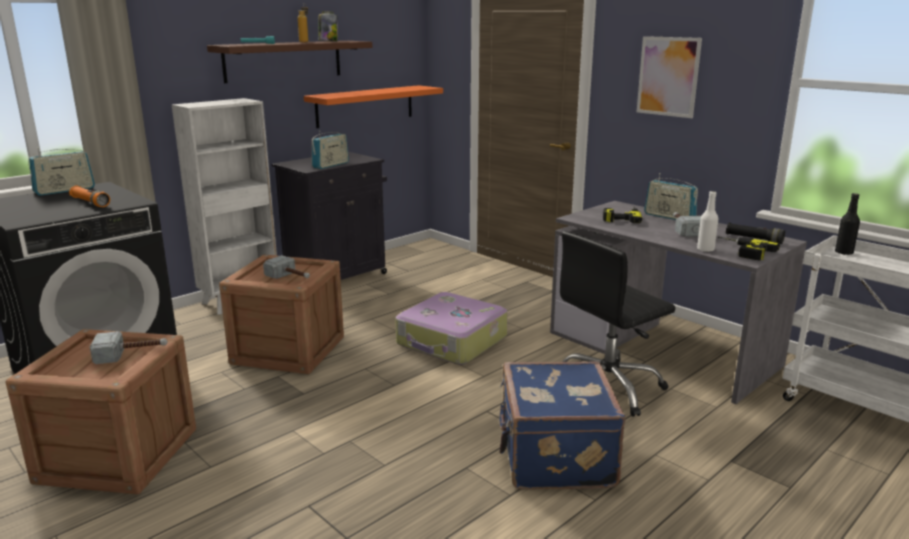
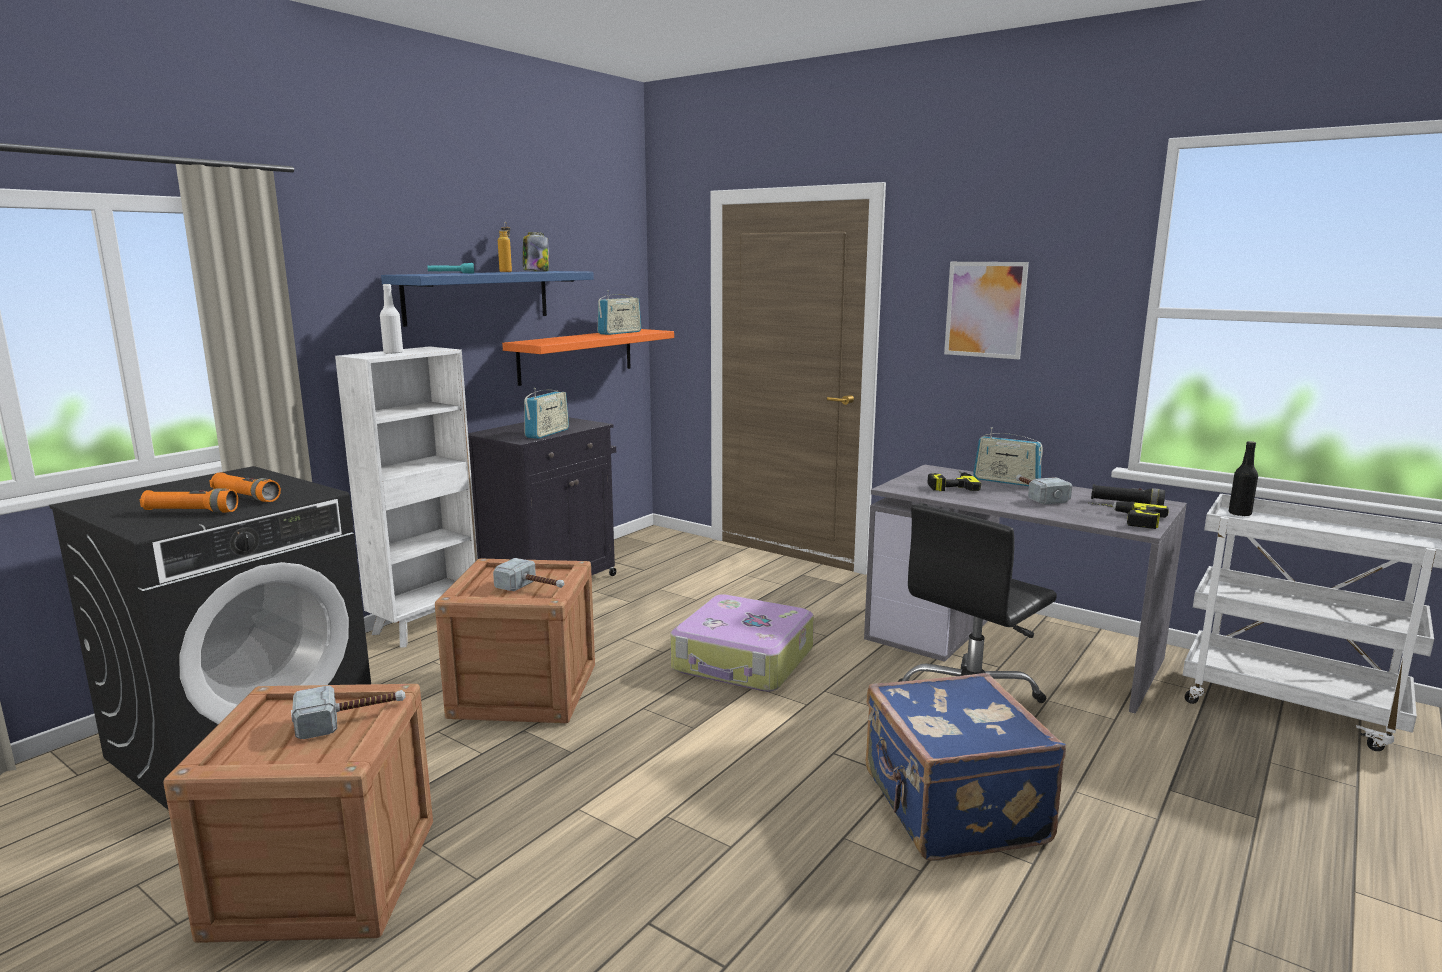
camera: 10 degrees left, 5 degrees down
radio [28,147,95,196] -> radio moved to [598,290,641,335]
brown shelf [207,41,373,83] -> blue shelf [381,271,594,327]
white bottle [697,191,718,252] -> white bottle moved to [380,284,403,354]
none -> orange flashlight [139,488,238,513]

